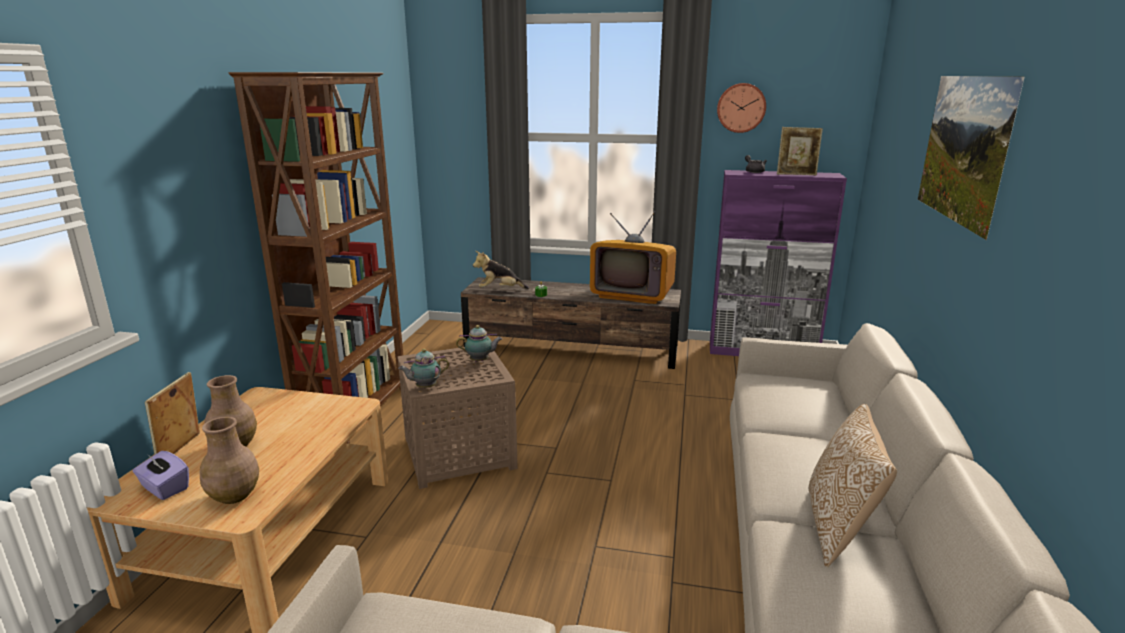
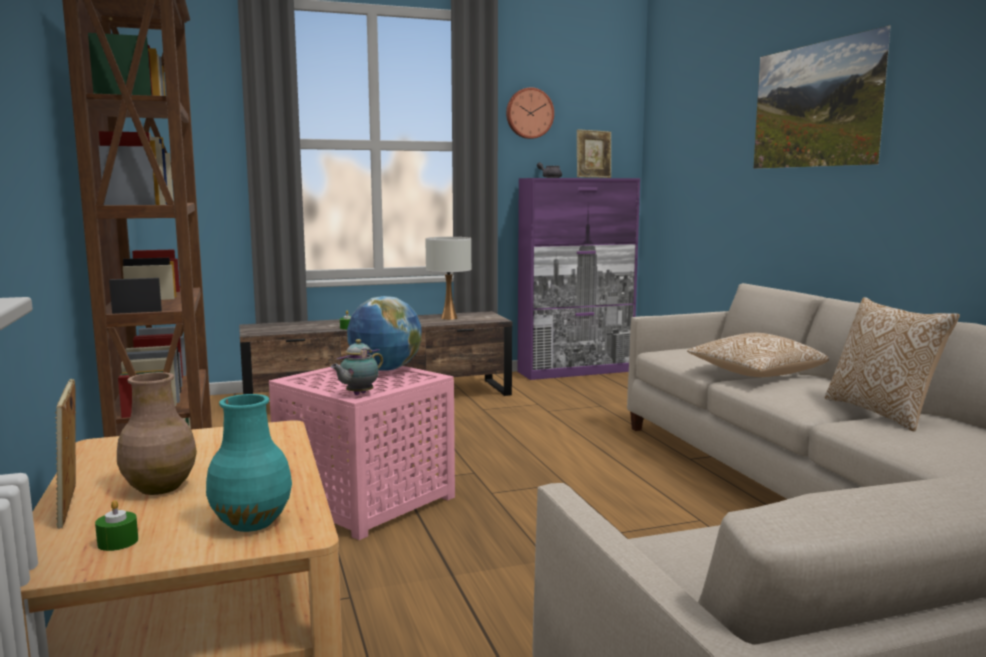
camera: 30 degrees left, 10 degrees down
purple tissue box [132,451,189,500] -> green candle [95,500,138,551]
brown vase [200,417,259,504] -> turquoise vase [206,394,292,532]
brown side table [397,347,518,489] -> pink side table [269,366,455,540]
teapot [456,325,502,362] -> globe [347,296,422,371]
plush toy [473,251,529,289] -> none
television [590,211,676,304] -> white table lamp [425,237,471,320]
none -> pillow [687,333,829,377]

